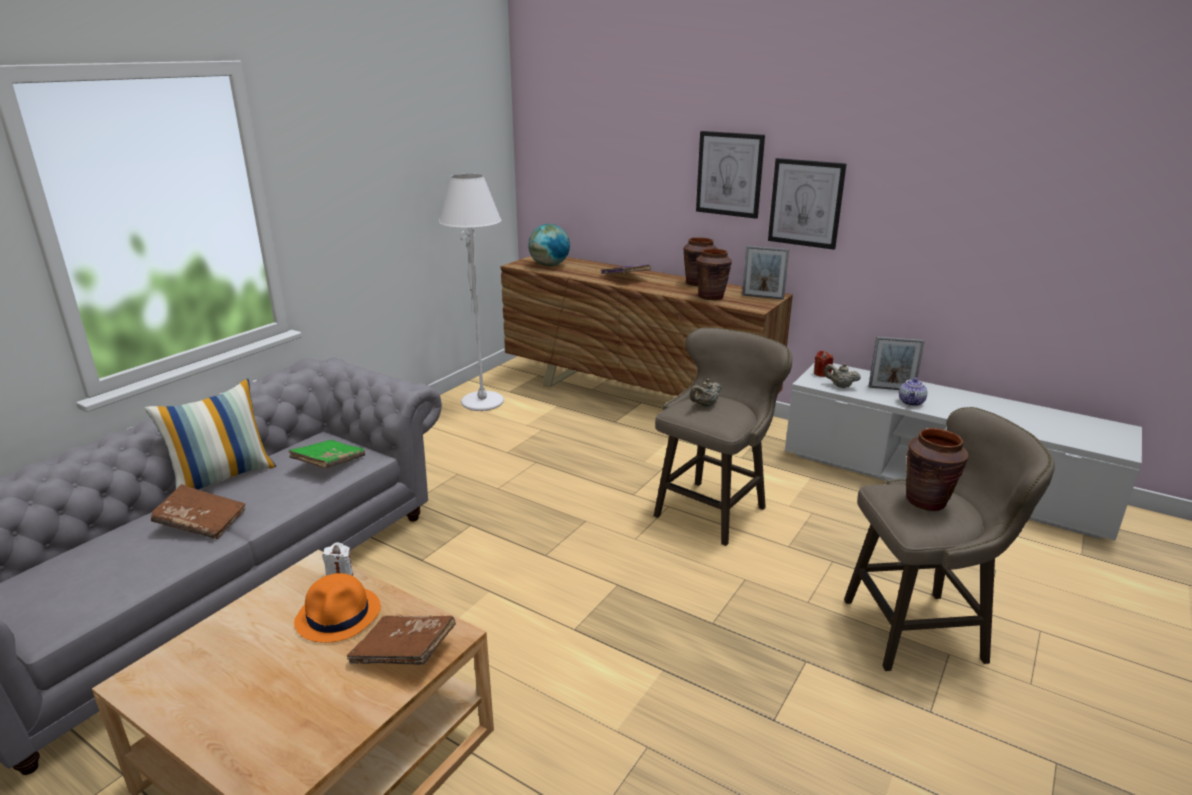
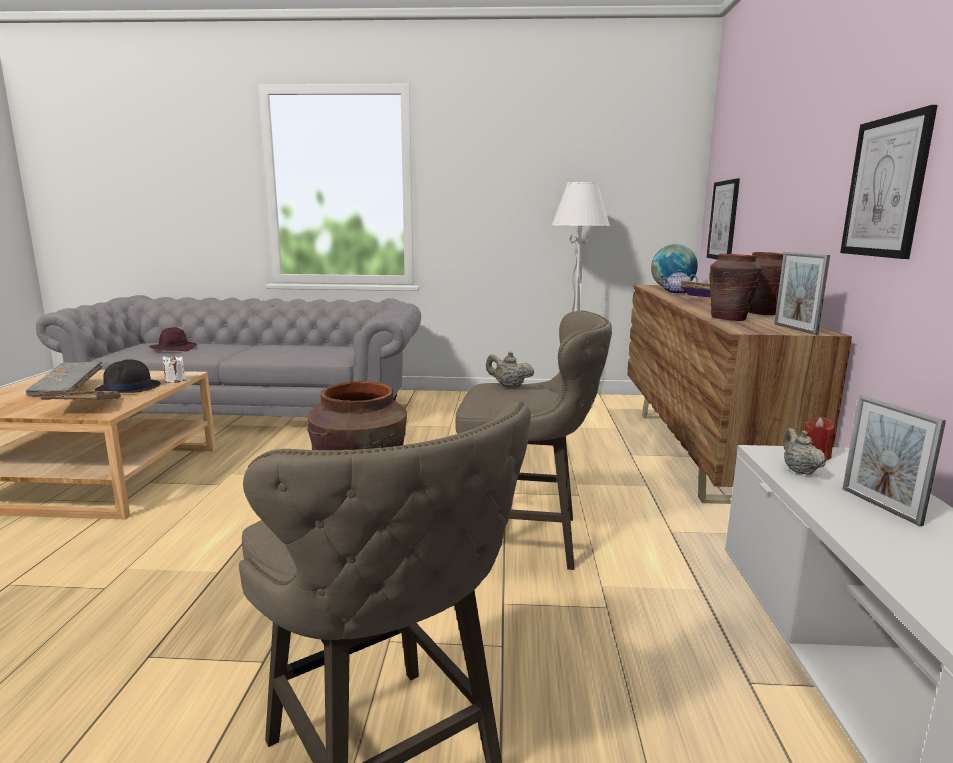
camera: 60 degrees right, 10 degrees down
pillow [145,379,276,490] -> none
brown book [151,484,246,539] -> none
green book [288,440,365,468] -> none
orange hat [294,573,381,643] -> black hat [95,359,161,393]
picture [696,131,765,219] -> picture moved to [707,178,740,260]
teapot [899,377,927,406] -> teapot moved to [660,270,698,294]
none -> grey book [26,361,102,397]
none -> purple hat [149,327,197,351]

